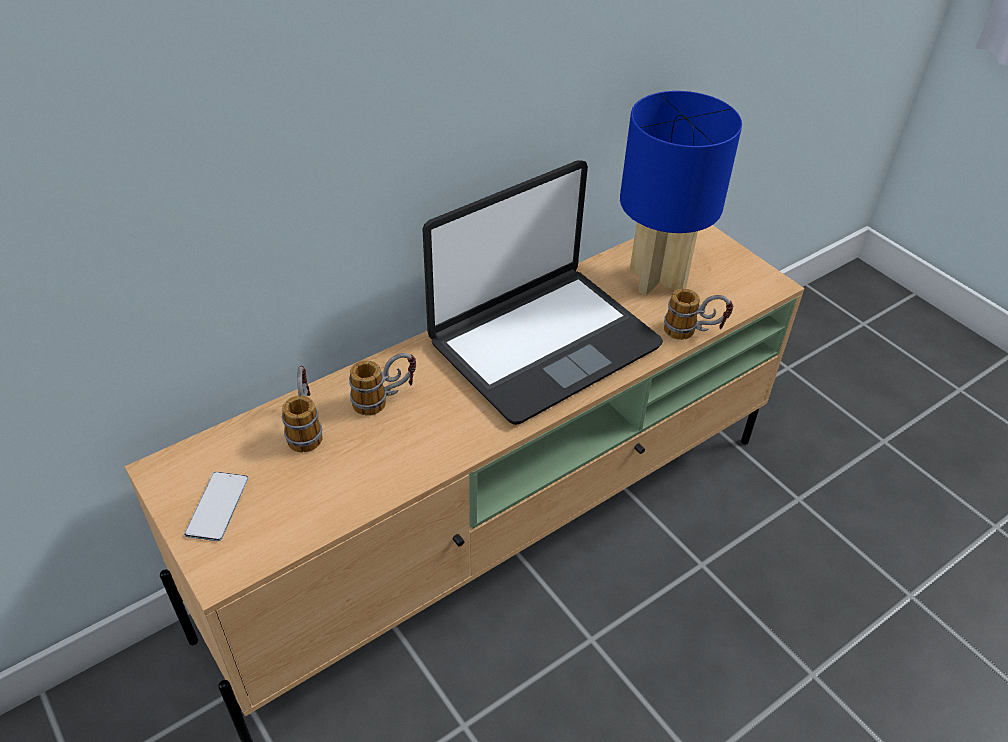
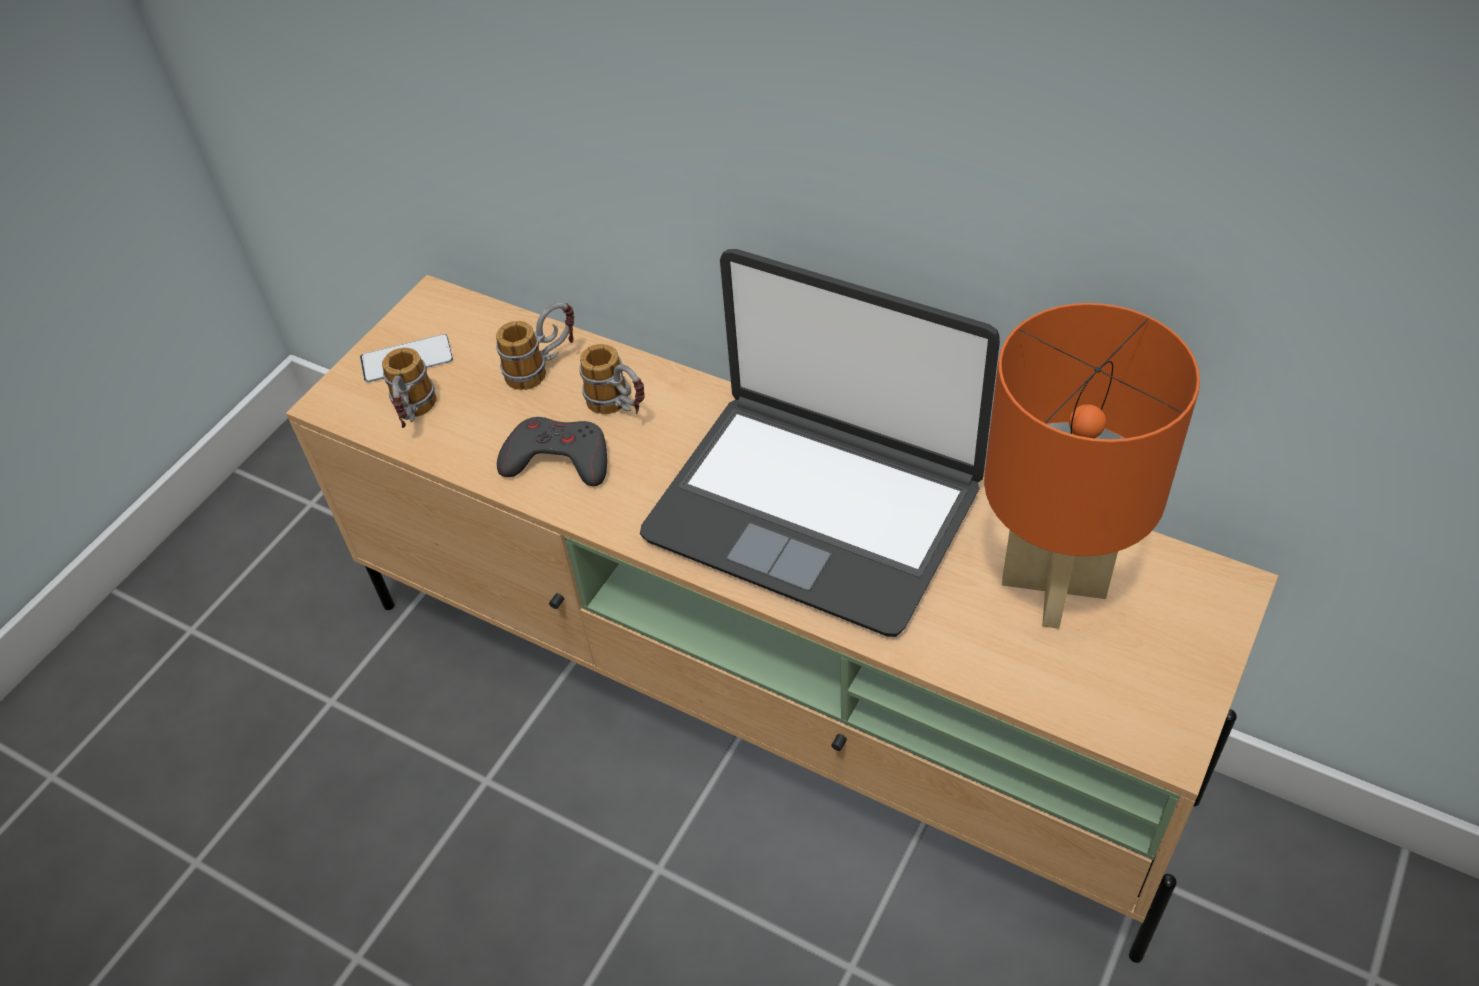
camera: 70 degrees right, 5 degrees up
blue table lamp [620,91,742,296] -> orange table lamp [984,303,1200,629]
mug [664,288,733,340] -> mug moved to [382,347,436,428]
none -> grey game controller [497,417,607,486]

